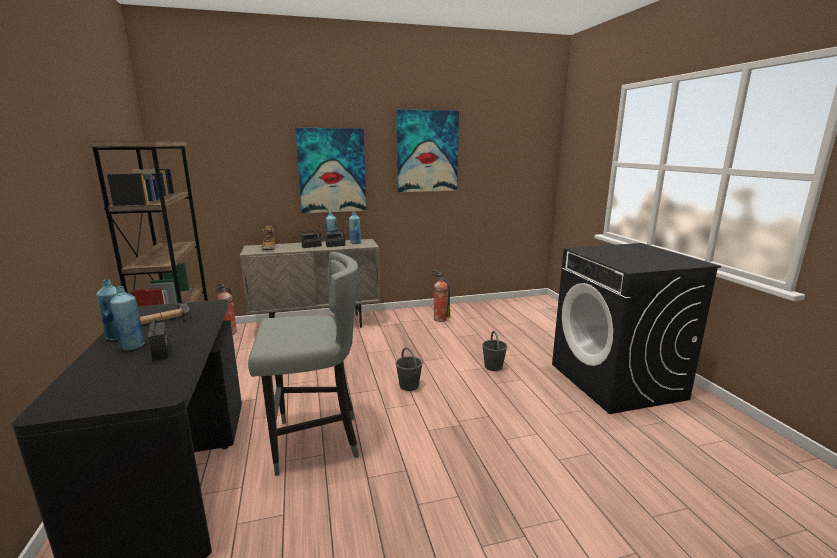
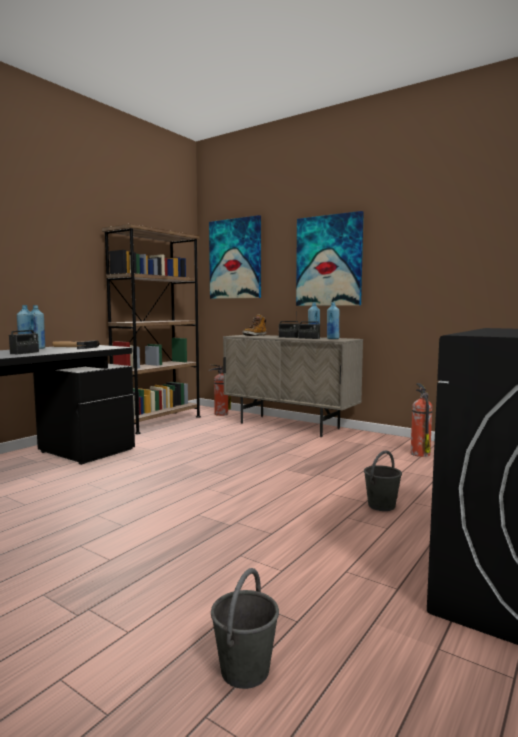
camera: 50 degrees right, 10 degrees down
grey stool [248,252,359,476] -> none
picture [396,109,459,192] -> picture moved to [209,215,261,299]
grey bucket [396,347,423,391] -> grey bucket moved to [211,568,279,689]

